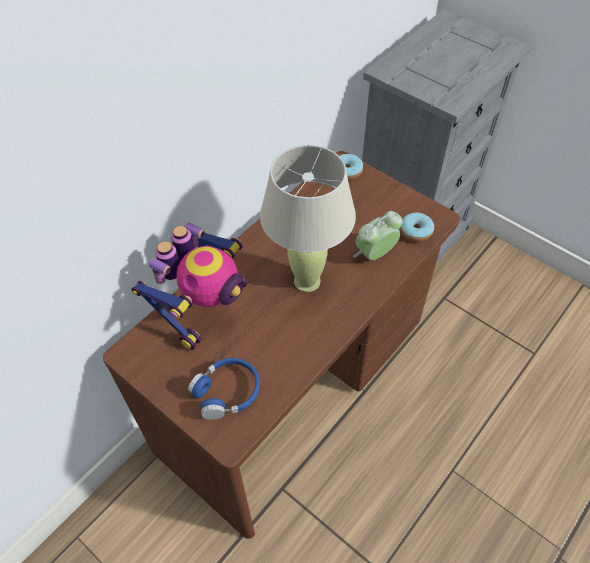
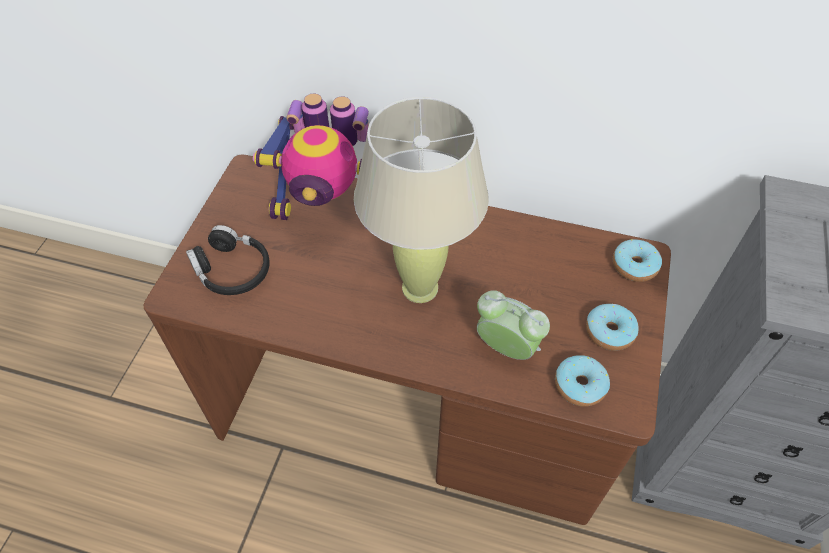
camera: 65 degrees right, 0 degrees up
blue headphones [188,358,260,420] -> black headphones [186,225,270,295]
none -> donut [586,304,639,351]

